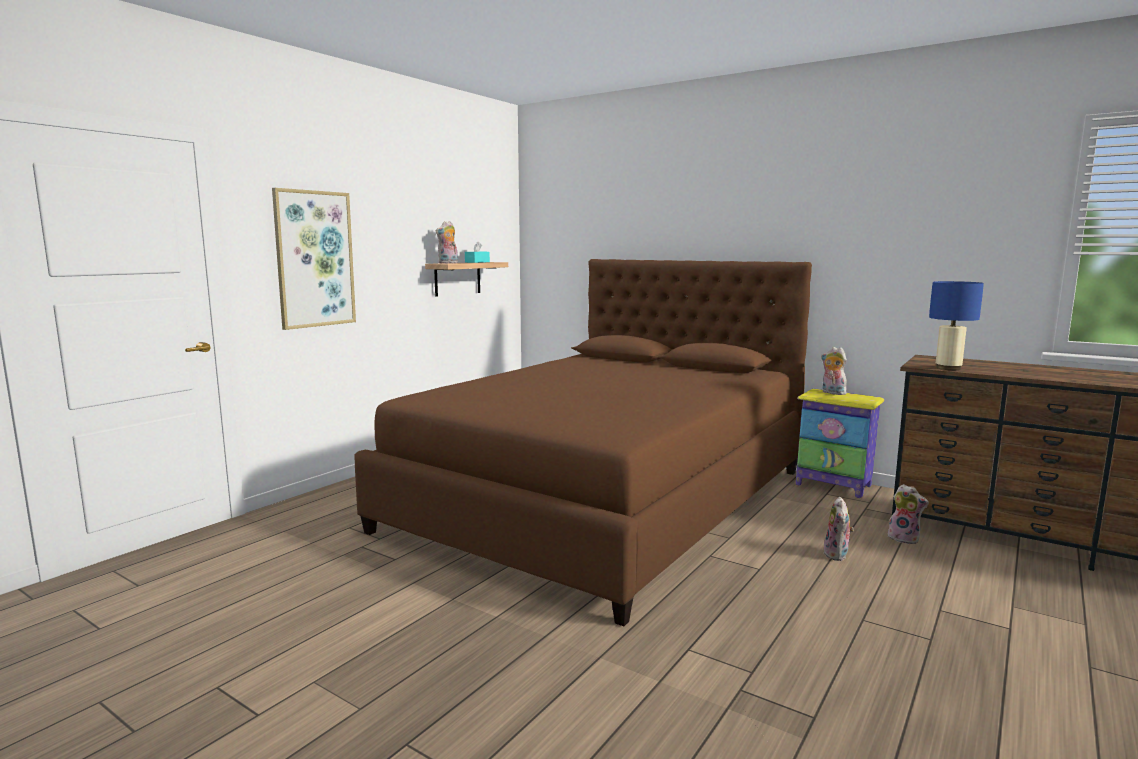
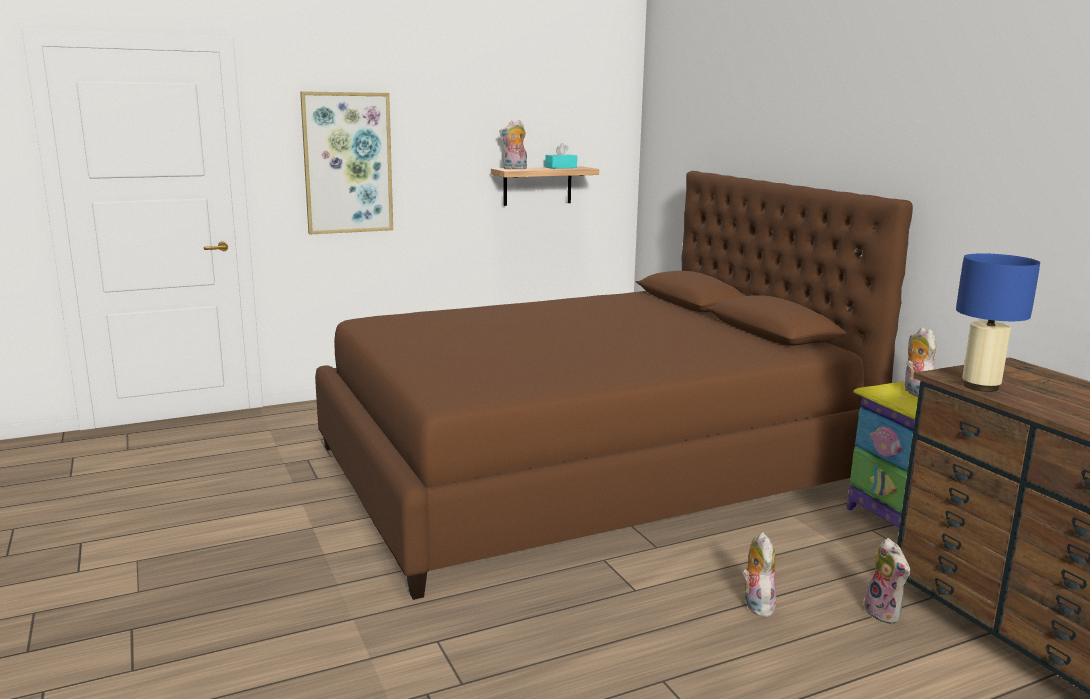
camera: 30 degrees right, 5 degrees up
plush toy [824,497,854,561] -> plush toy turned 135 degrees clockwise [742,532,777,617]

